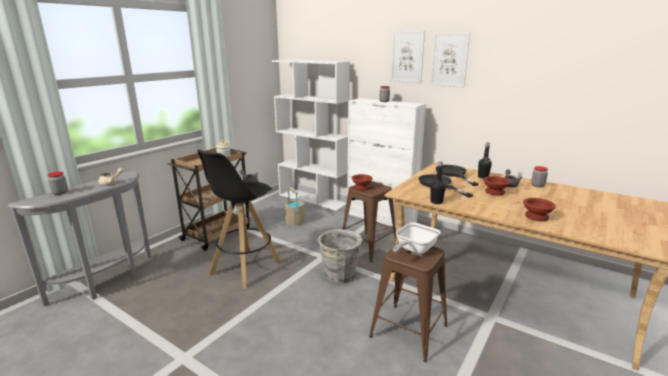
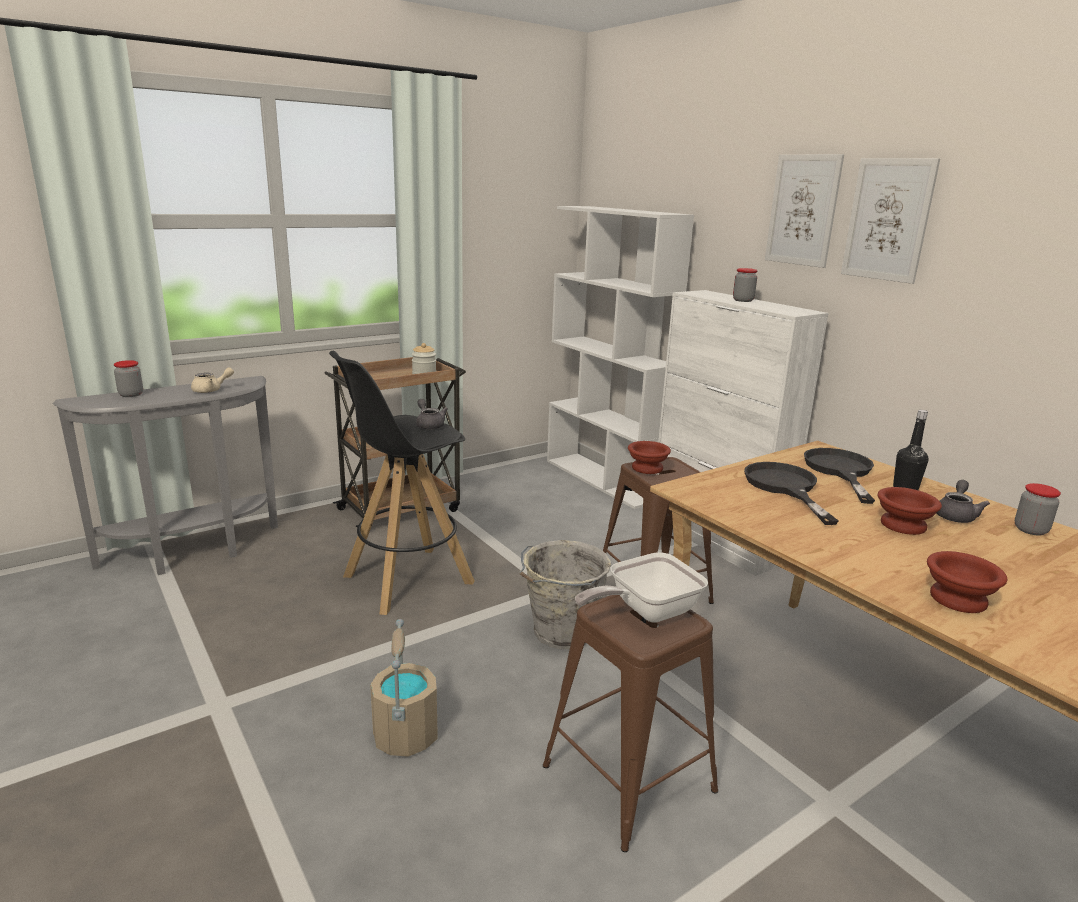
camera: 20 degrees right, 0 degrees up
beige bucket [284,185,305,226] -> beige bucket moved to [370,619,438,757]
black bottle [431,161,446,204] -> none

